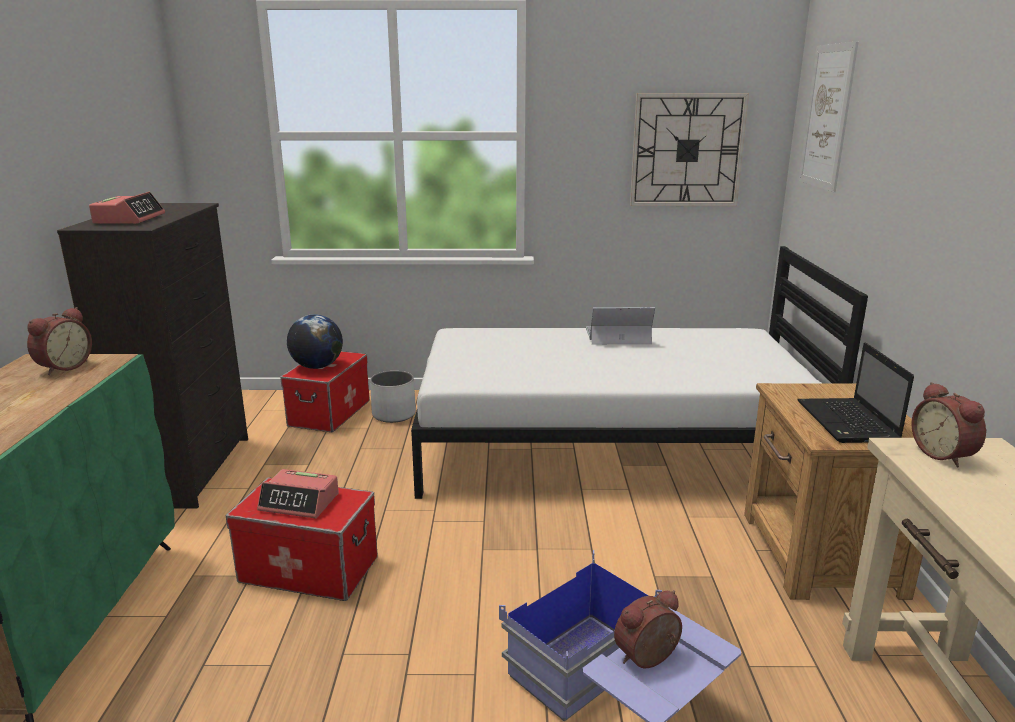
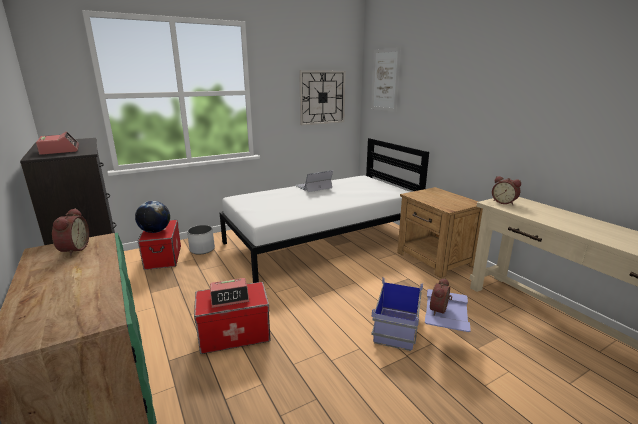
camera: 30 degrees left, 0 degrees up
laptop [797,343,914,443] -> none

